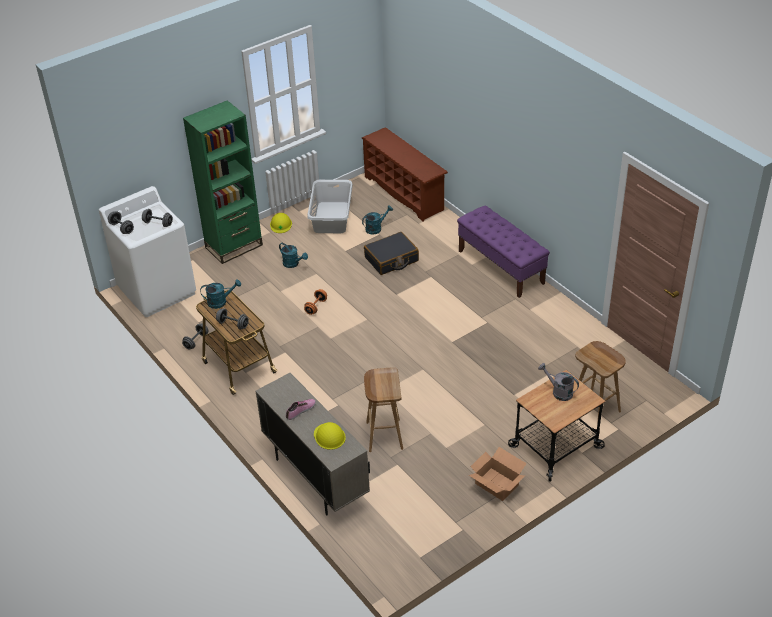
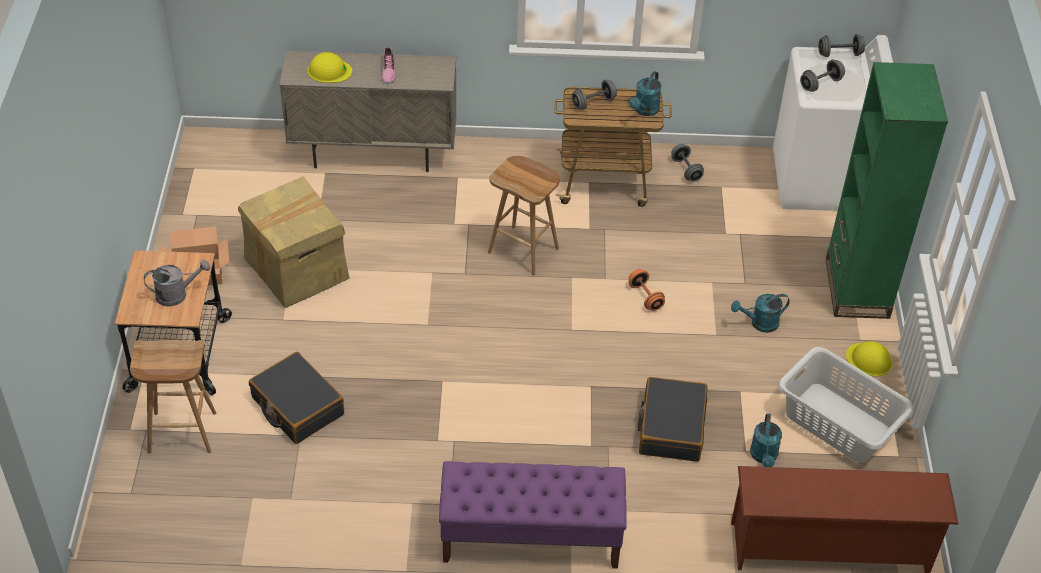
camera: 125 degrees right, 5 degrees up
brown stool [364,367,403,452] -> brown stool moved to [488,156,560,276]
none -> cardboard box [238,176,350,308]
none -> black suitcase [249,352,344,444]

